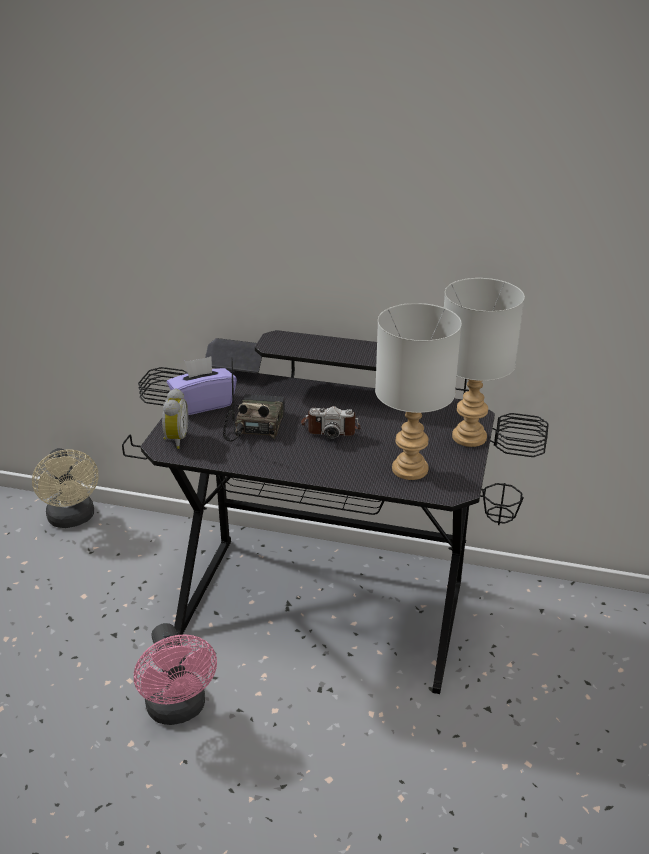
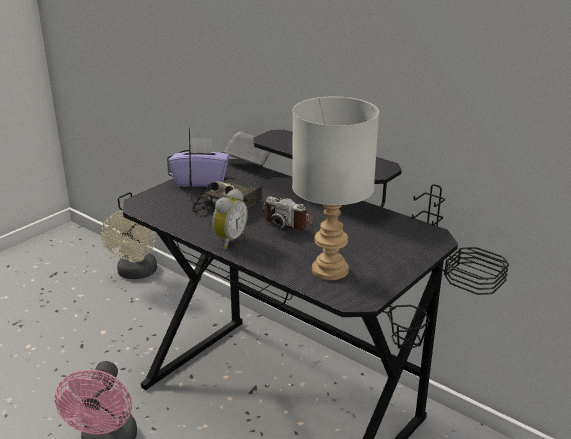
camera: 25 degrees right, 5 degrees down
alarm clock [162,388,188,449] -> alarm clock moved to [212,189,248,249]
grey table lamp [444,278,525,447] -> none

